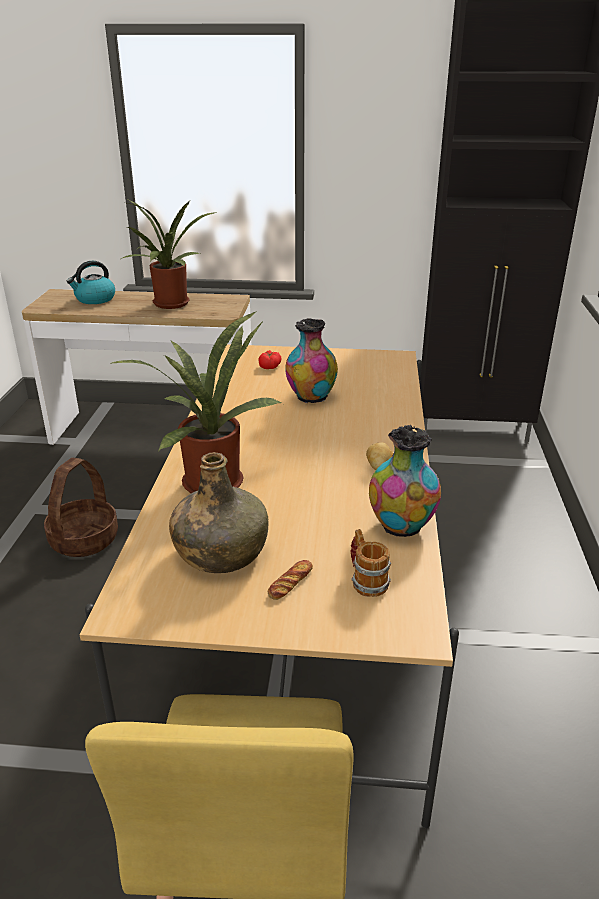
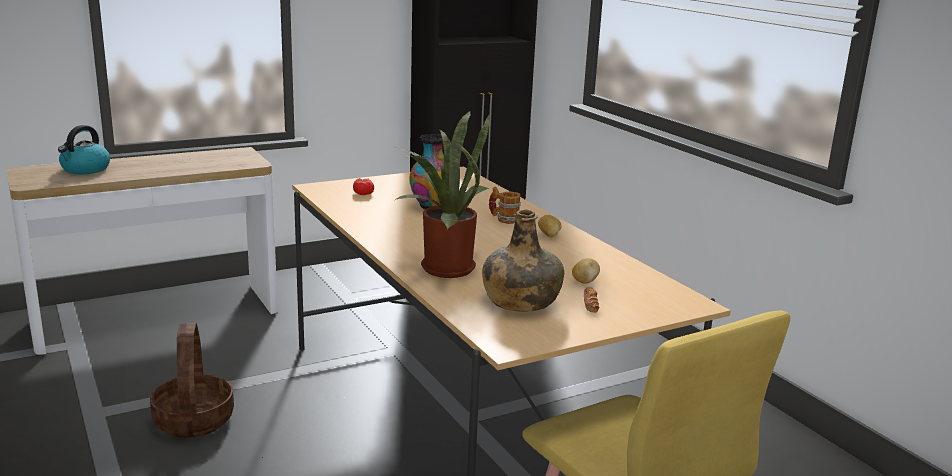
camera: 35 degrees left, 10 degrees down
potted plant [121,199,217,309] -> none
mug [350,529,391,597] -> mug moved to [489,187,521,224]
vase [369,424,441,537] -> none
none -> potato [572,258,600,284]

